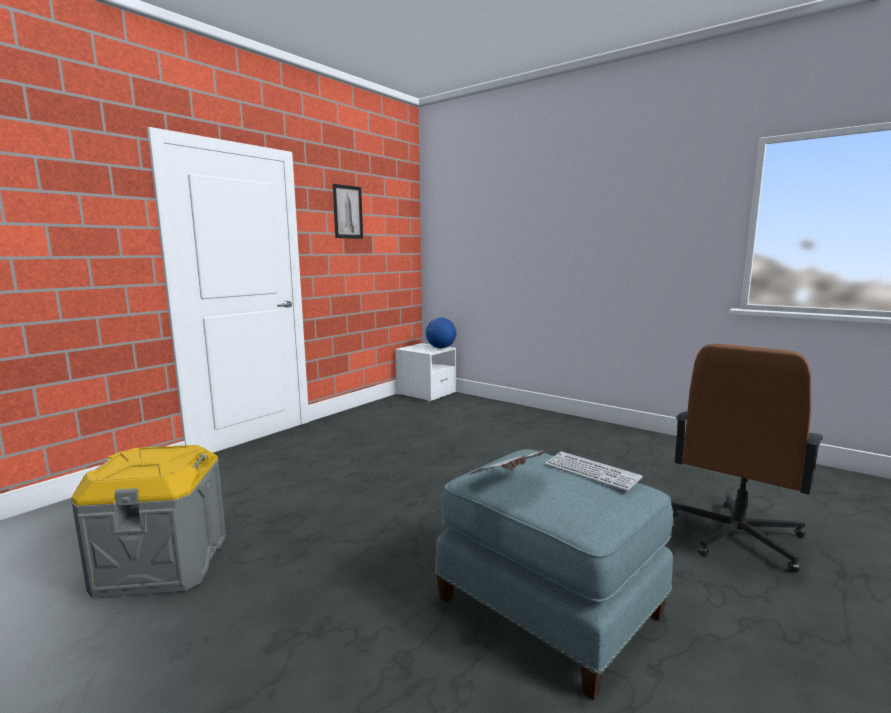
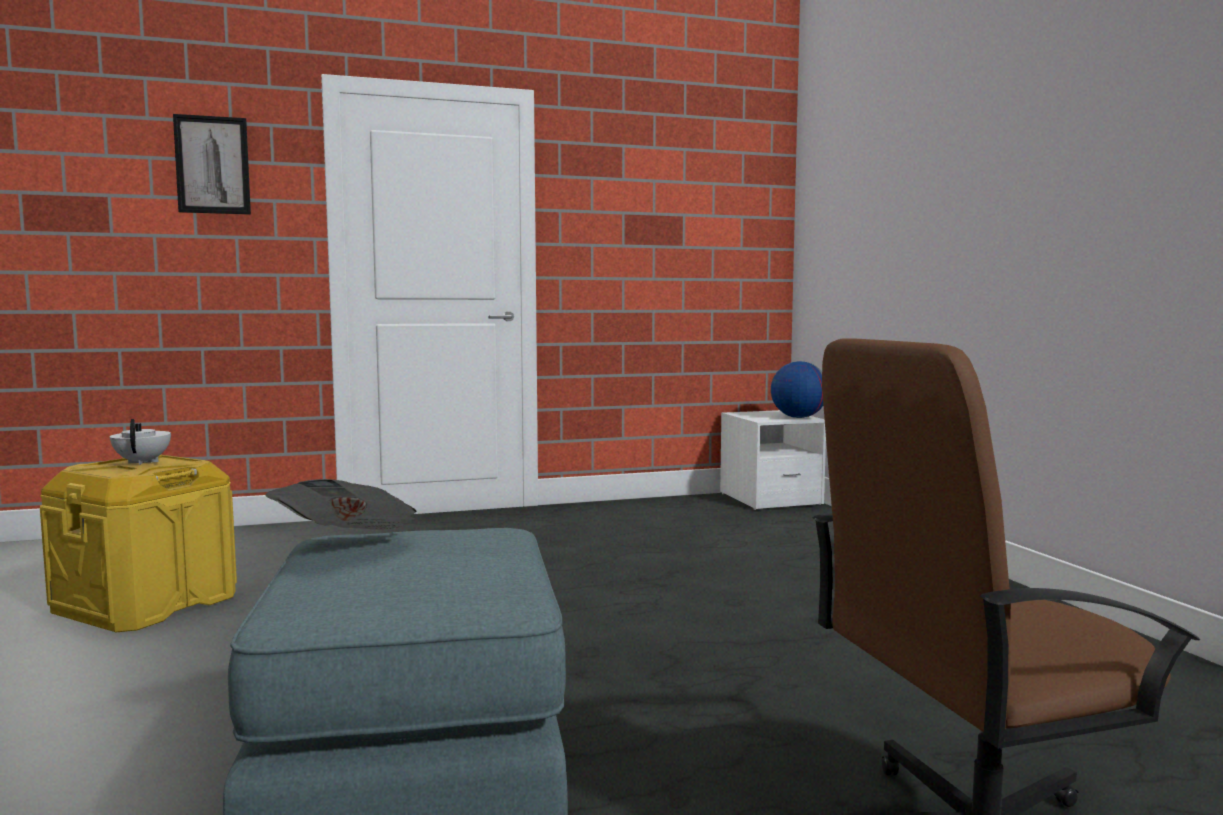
camera: 35 degrees right, 5 degrees down
grey storage box [71,445,226,598] -> yellow storage box [40,455,237,632]
picture [333,184,363,239] -> picture moved to [173,114,251,215]
keyboard [545,451,642,491] -> none
none -> white teapot [110,419,171,465]

